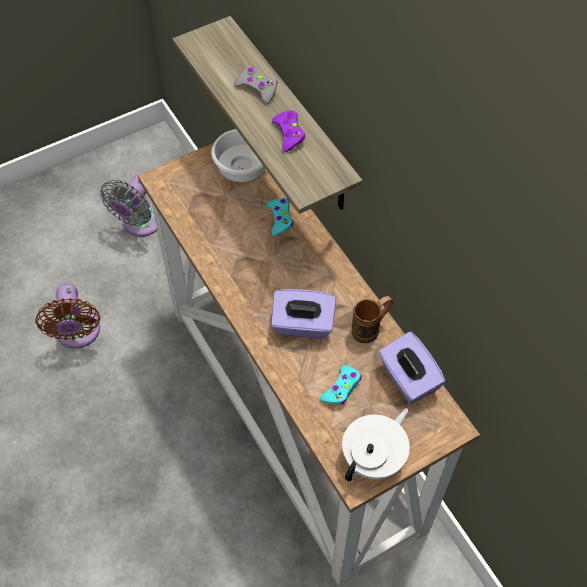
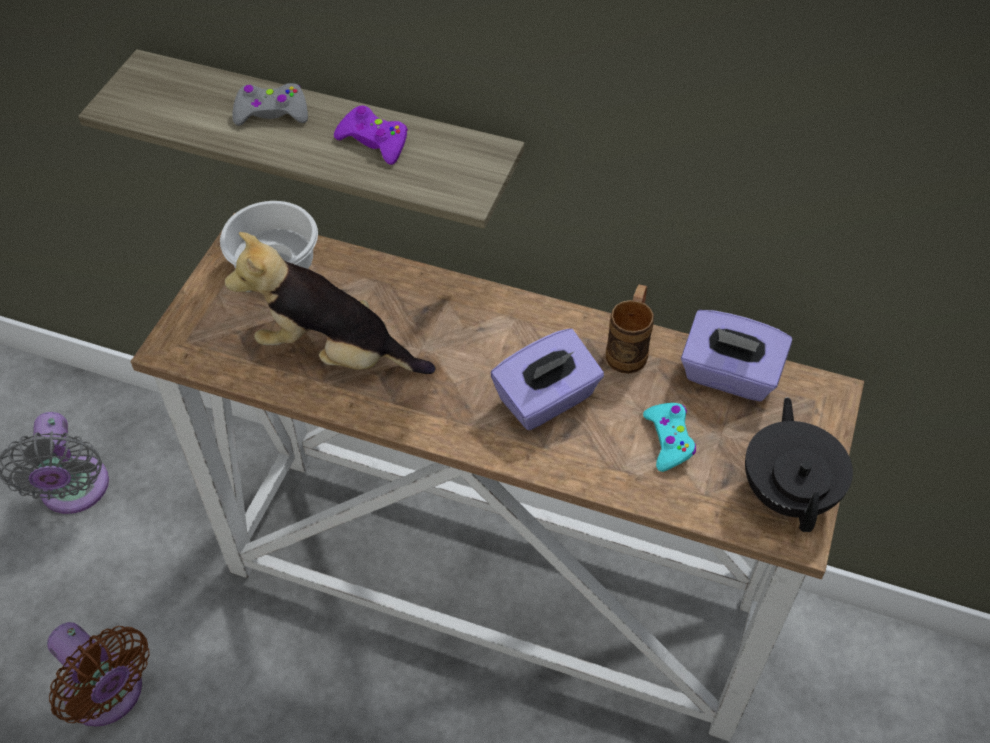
camera: 40 degrees left, 5 degrees down
turquoise game controller [266,198,293,236] -> none
white teapot [342,408,410,482] -> black teapot [745,397,853,532]
none -> plush toy [224,232,435,374]

